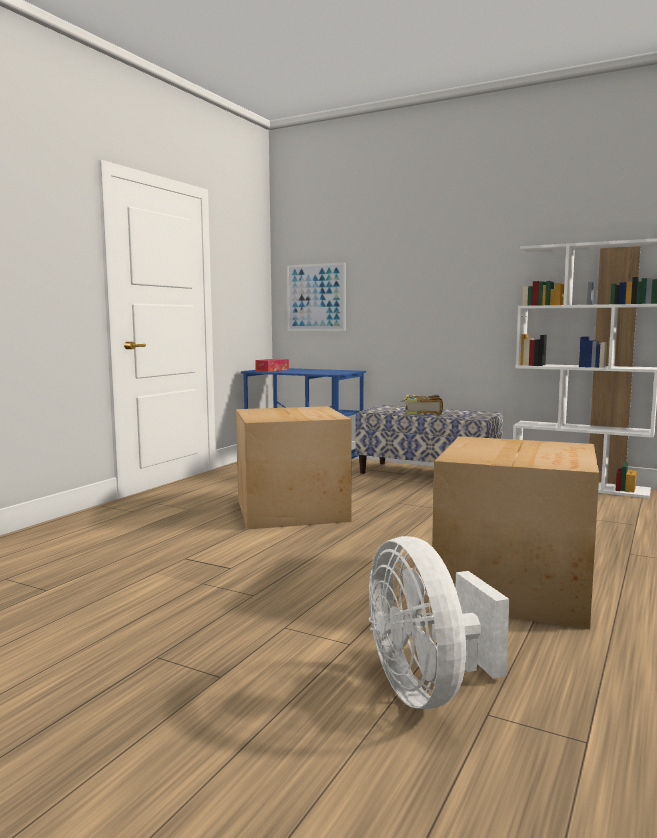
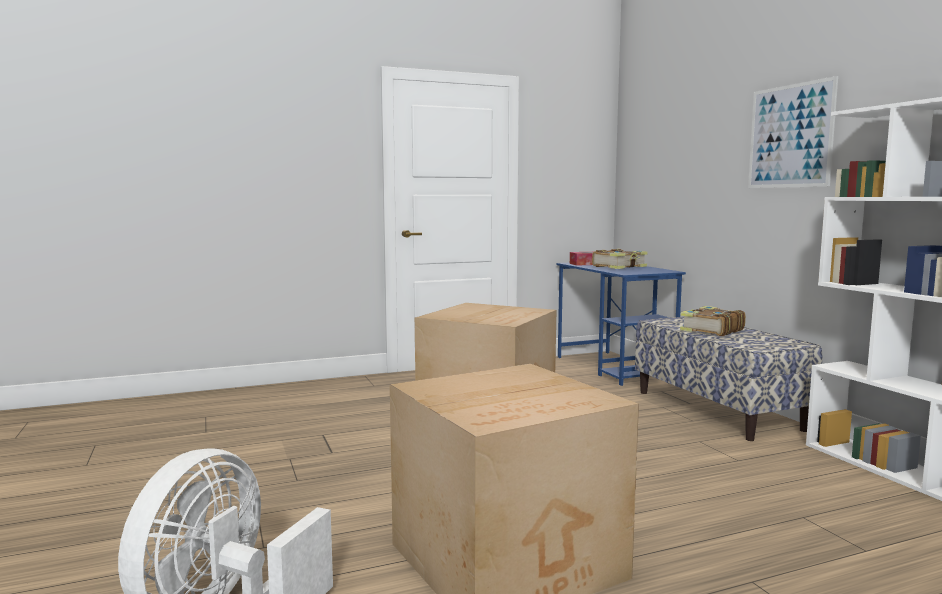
camera: 40 degrees right, 0 degrees up
picture [287,262,345,331] -> picture moved to [748,76,838,188]
none -> book [592,249,648,269]

